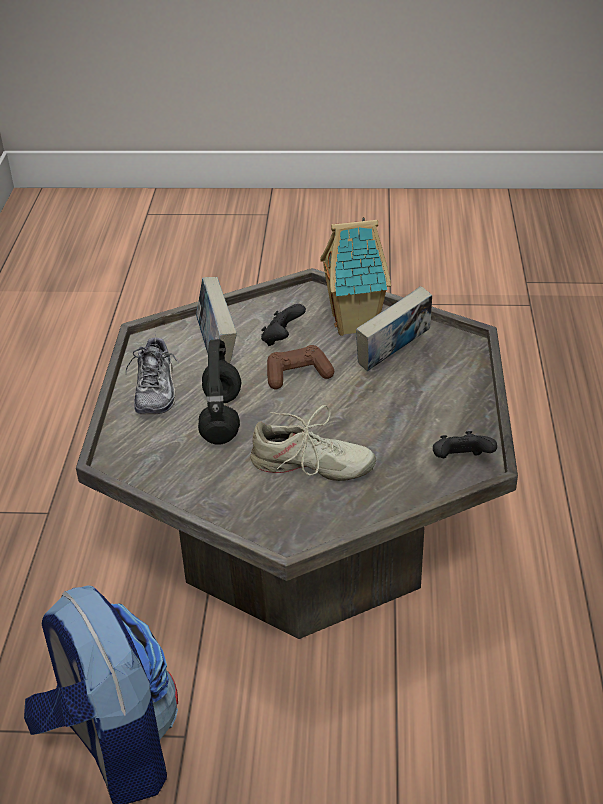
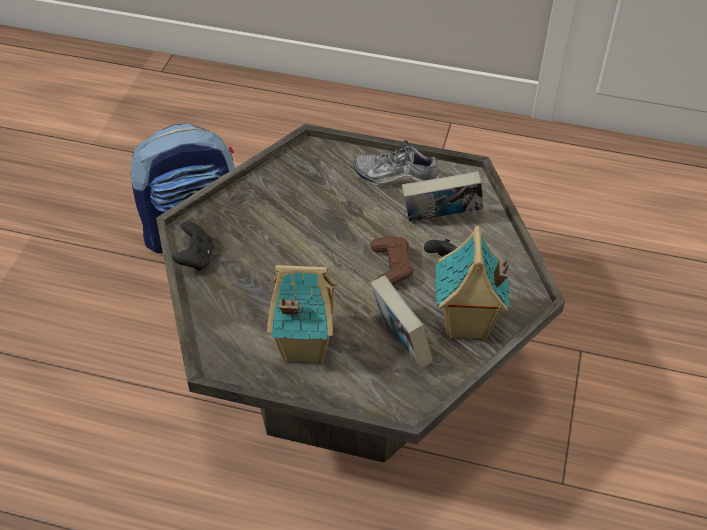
camera: 100 degrees right, 10 degrees up
black headphones [198,339,241,445] -> none
beige shoe [250,405,376,481] -> none
black game controller [433,431,497,459] -> black game controller moved to [172,221,213,271]
none -> toy house [267,265,337,364]

